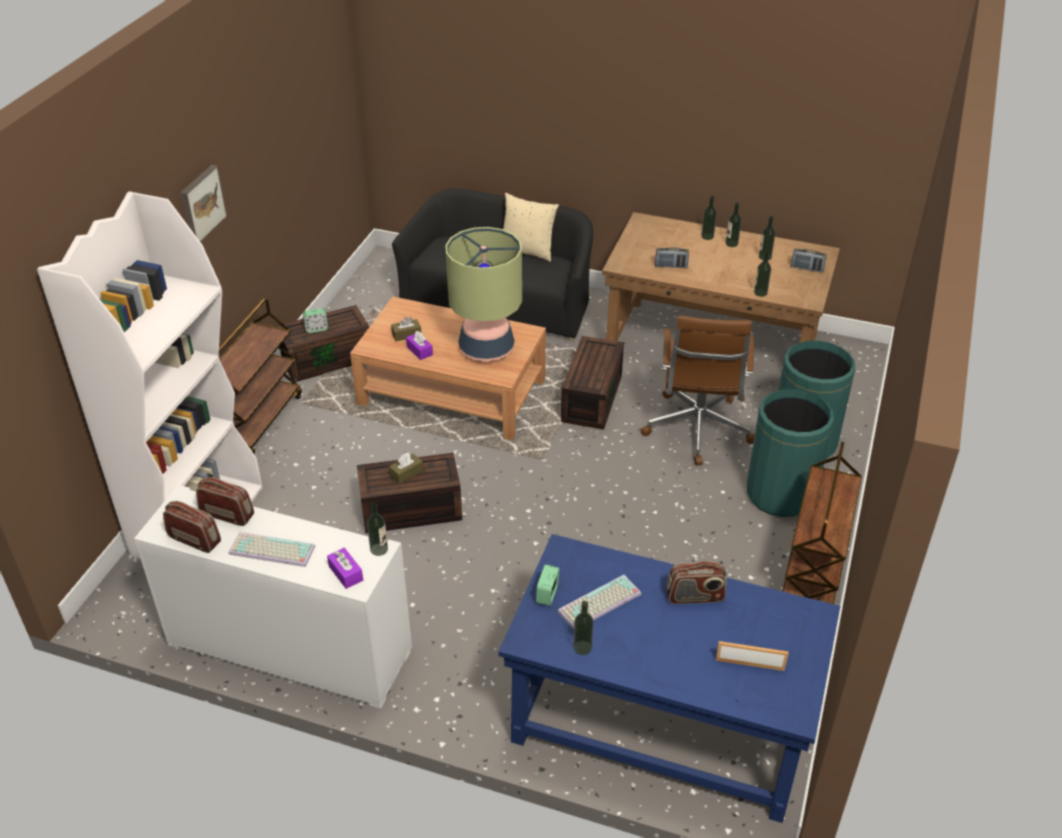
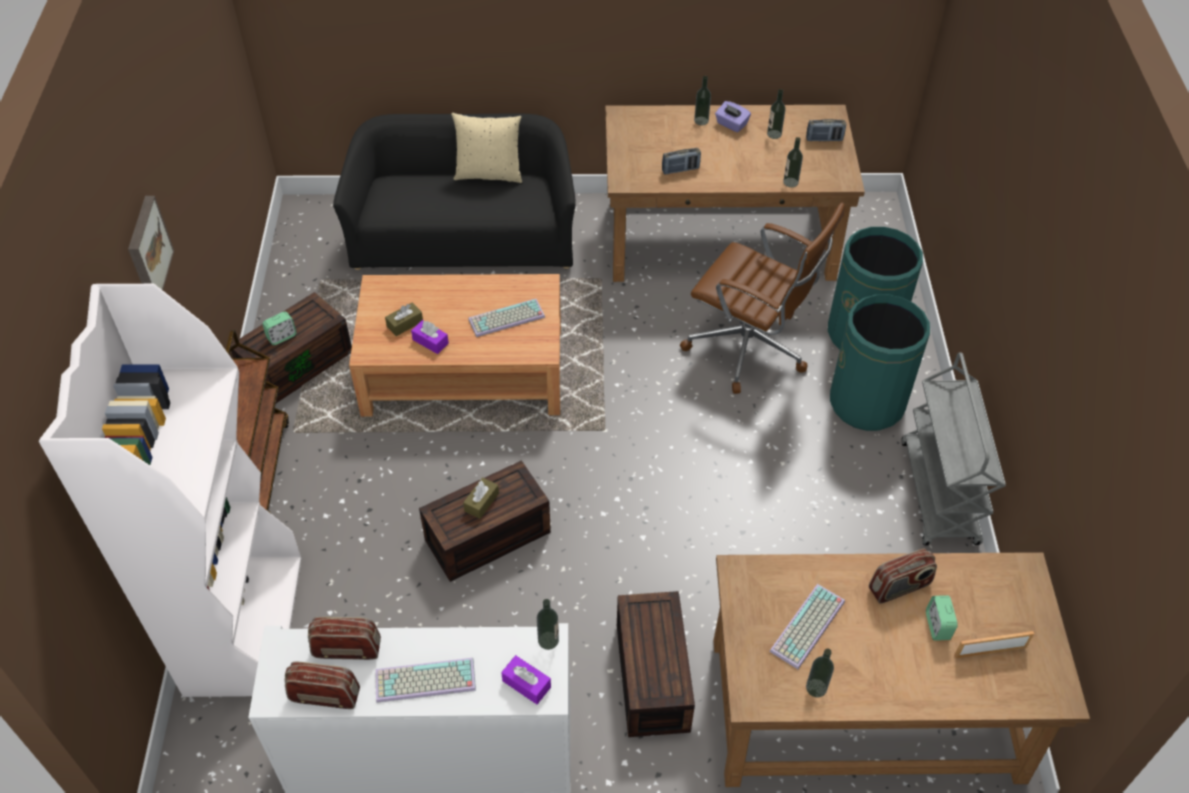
camera: 20 degrees left, 10 degrees up
table lamp [445,227,522,362] -> keyboard [468,299,545,337]
blue desk [498,534,840,823] -> brown desk [713,552,1090,787]
alarm clock [536,564,559,606] -> alarm clock moved to [926,595,958,640]
brown storage box [561,336,624,430] -> brown storage box moved to [617,591,695,737]
brown office chair [641,315,755,466] -> brown office chair turned 45 degrees counterclockwise [680,203,845,394]
bottle [726,202,741,247] -> purple tissue box [715,101,751,132]
brown cart [782,442,862,604] -> grey cart [901,353,1006,546]

